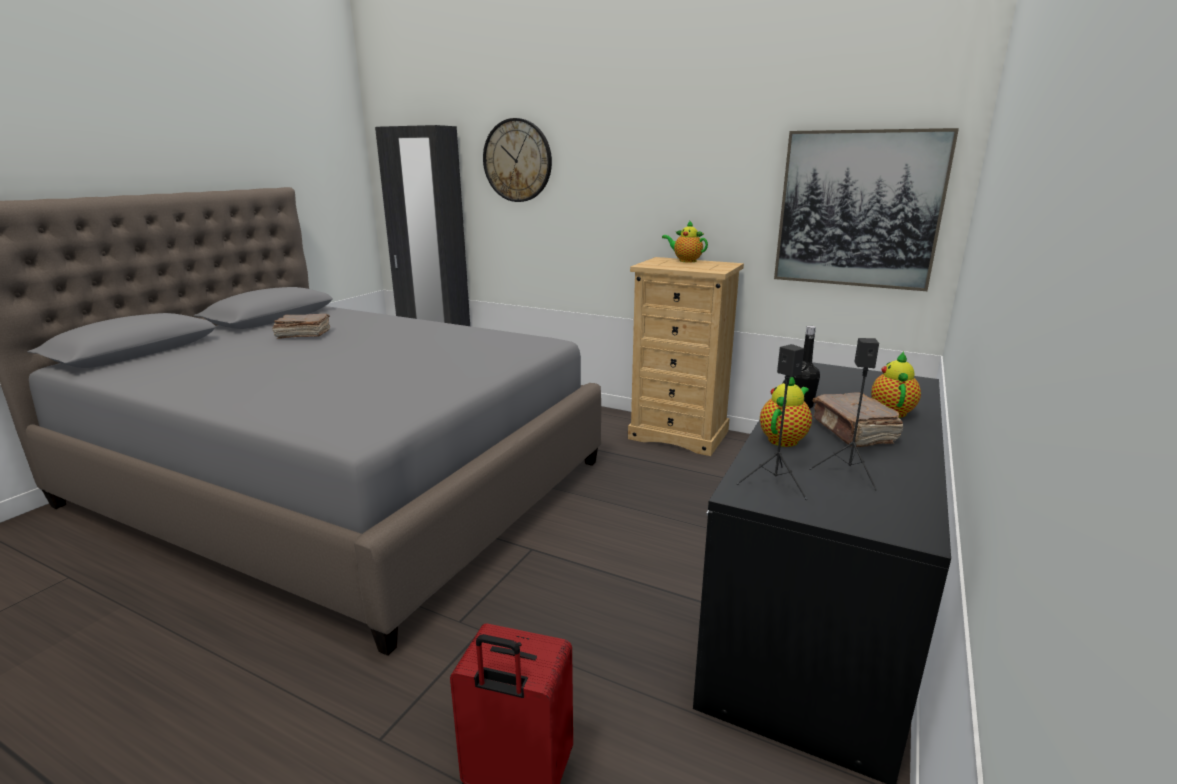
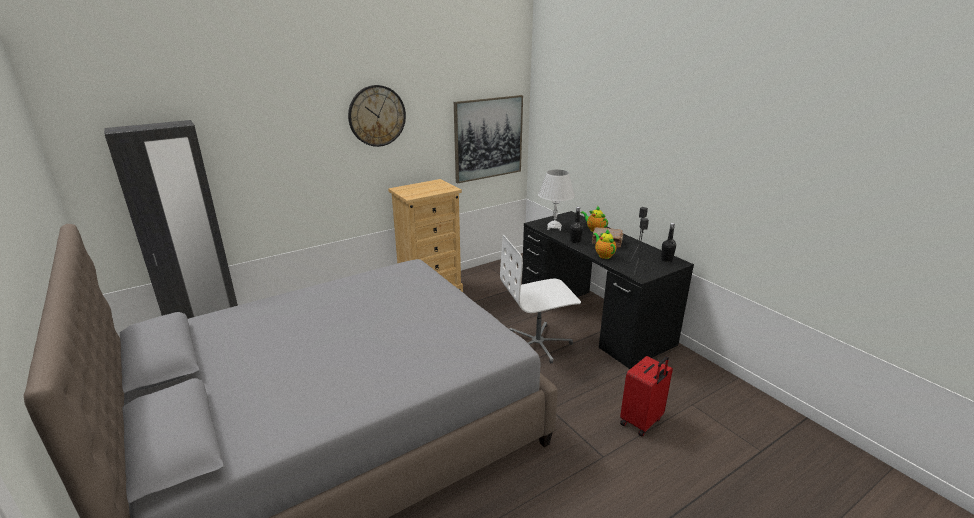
camera: 60 degrees left, 5 degrees up
brown book [272,314,330,339] -> none
wall clock [483,118,552,202] -> wall clock moved to [348,85,406,147]
teapot [662,220,708,262] -> none
none -> white office chair [500,235,581,364]
none -> white table lamp [538,170,575,231]
none -> black bottle [661,223,676,262]

